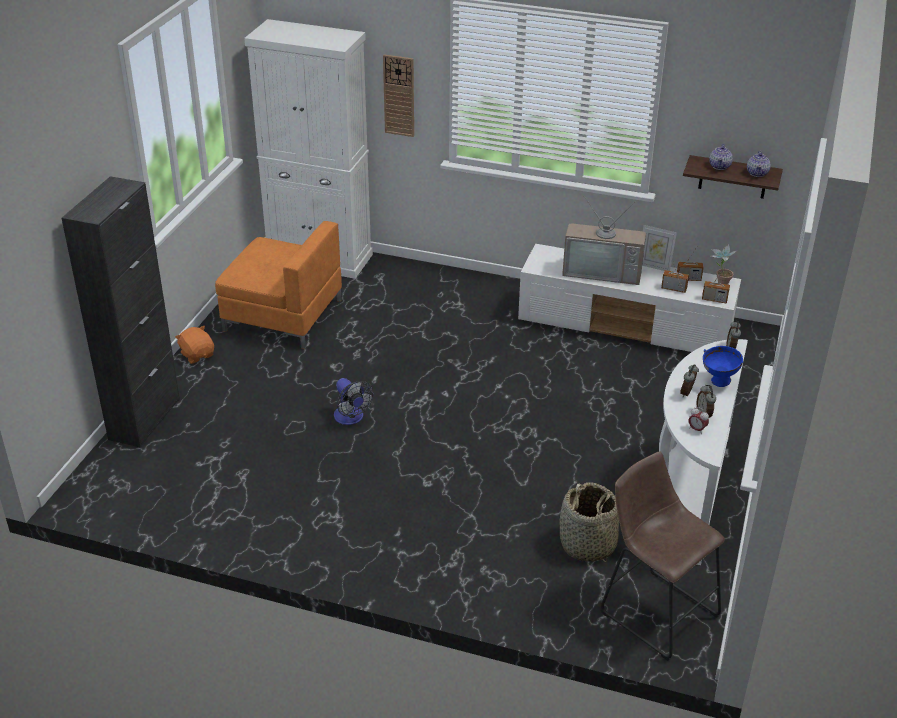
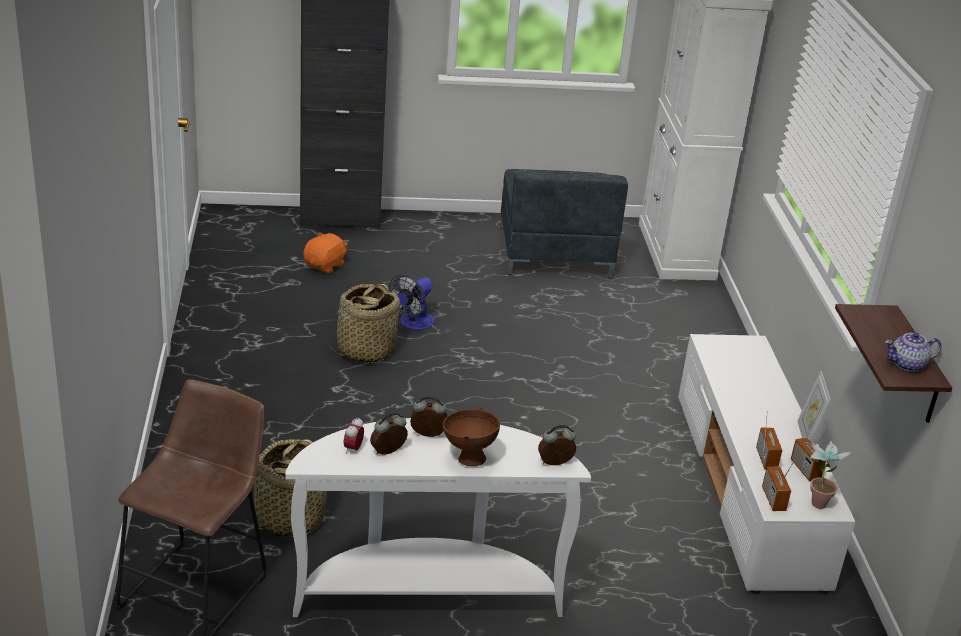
camera: 65 degrees right, 5 degrees down
orange plush toy [175,326,214,364] -> orange plush toy moved to [303,232,348,274]
orange armchair [215,221,342,349] -> grey armchair [500,169,628,278]
wall clock [383,54,414,137] -> none
television [562,196,646,285] -> none
blue bowl [703,346,743,387] -> brown bowl [443,406,500,466]
teapot [709,144,733,170] -> none
none -> basket [327,284,400,363]

